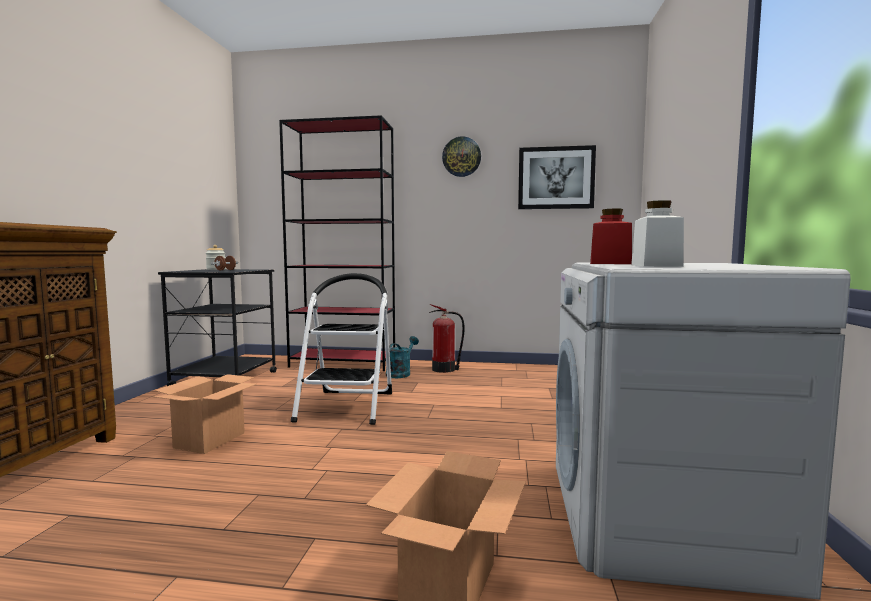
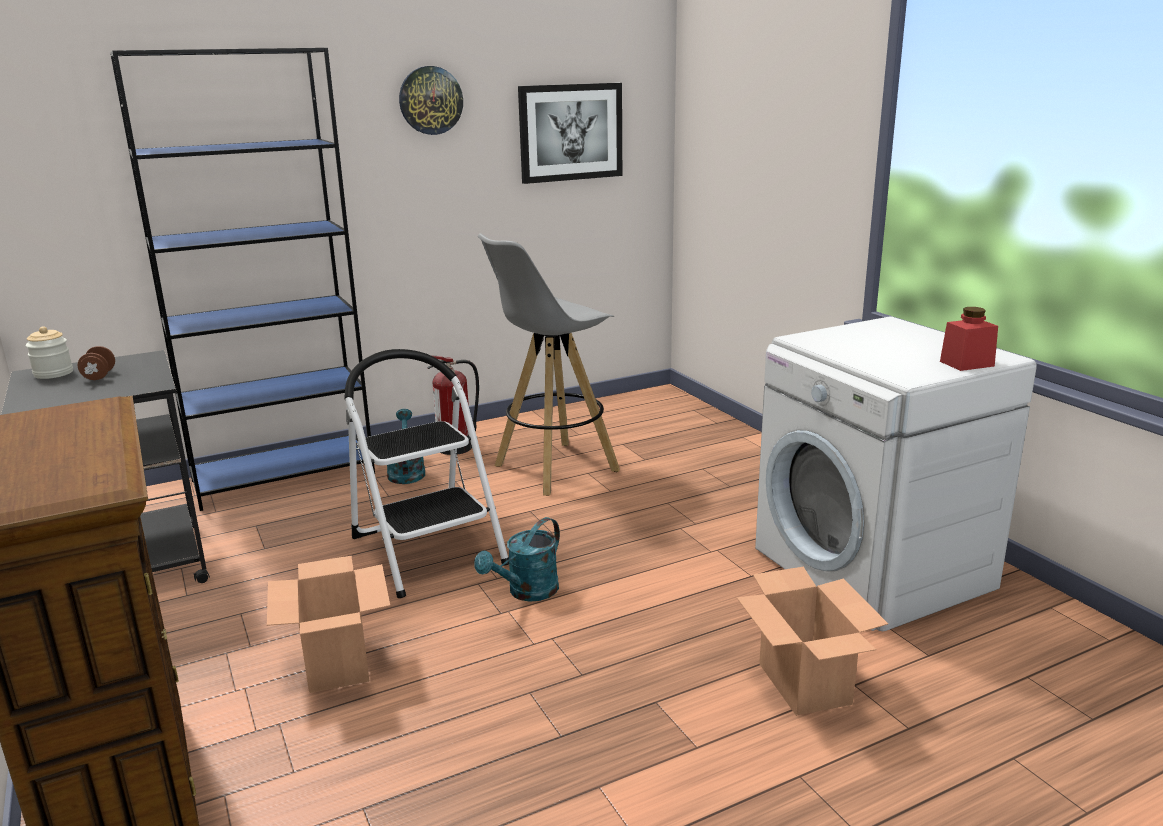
camera: 35 degrees left, 15 degrees up
red bookcase [279,115,395,371] -> blue bookcase [110,48,375,511]
red jar [590,209,632,264] -> red jar moved to [940,307,998,371]
white jar [631,200,684,267] -> none
none -> turquoise watering can [474,517,560,602]
none -> grey stool [478,233,620,496]

